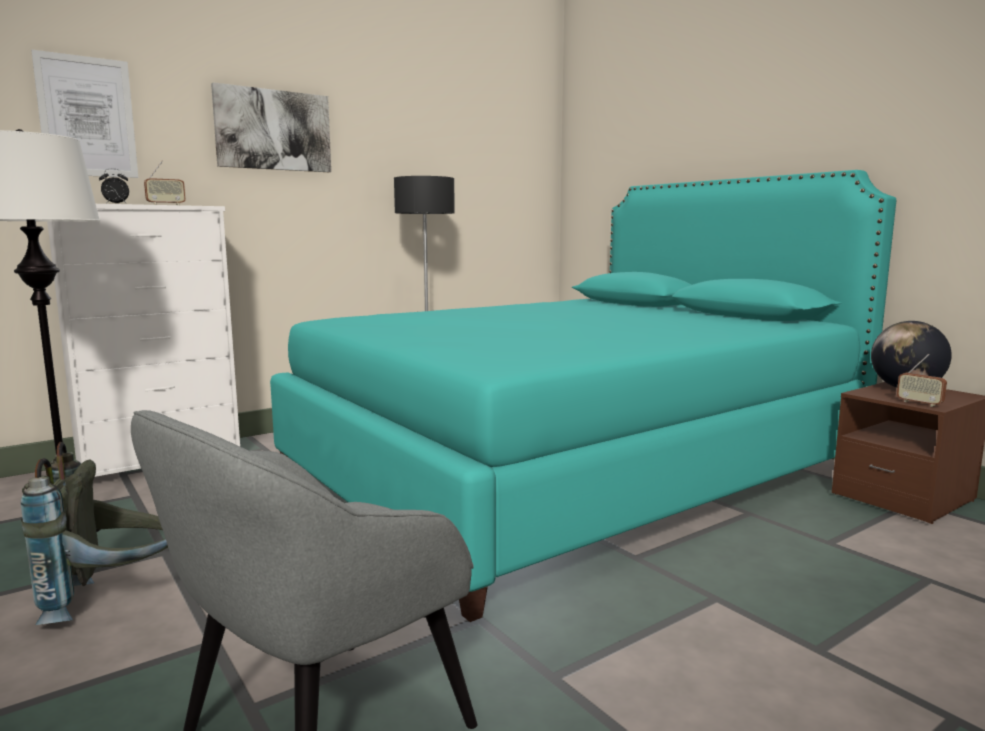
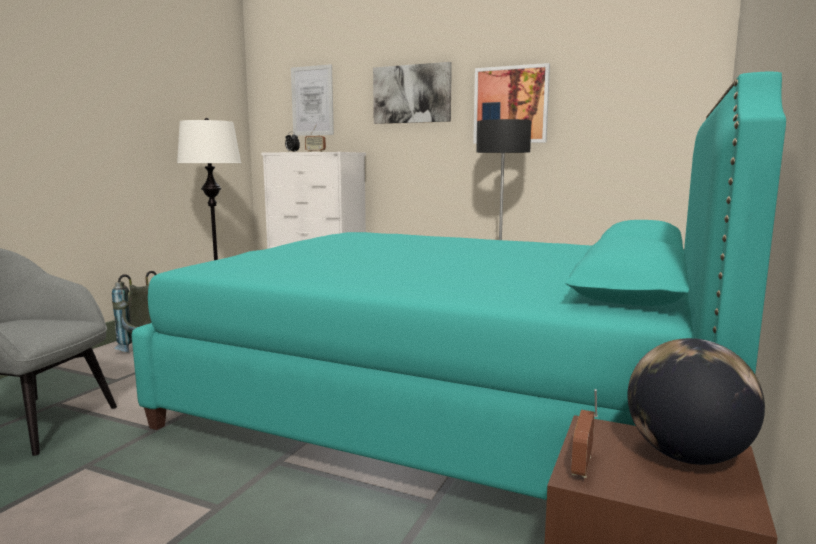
camera: 60 degrees right, 0 degrees up
none -> picture [473,63,550,144]

